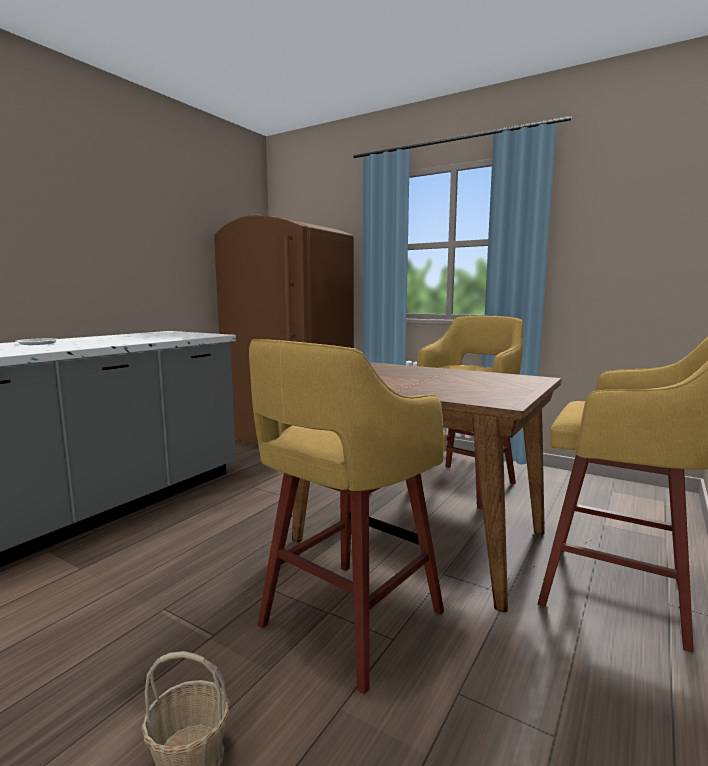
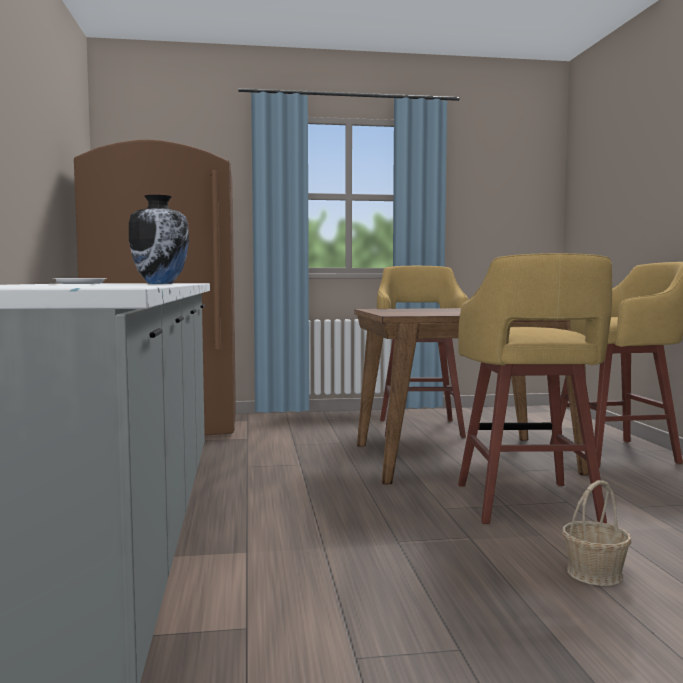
camera: 40 degrees left, 5 degrees down
none -> vase [129,195,189,284]

